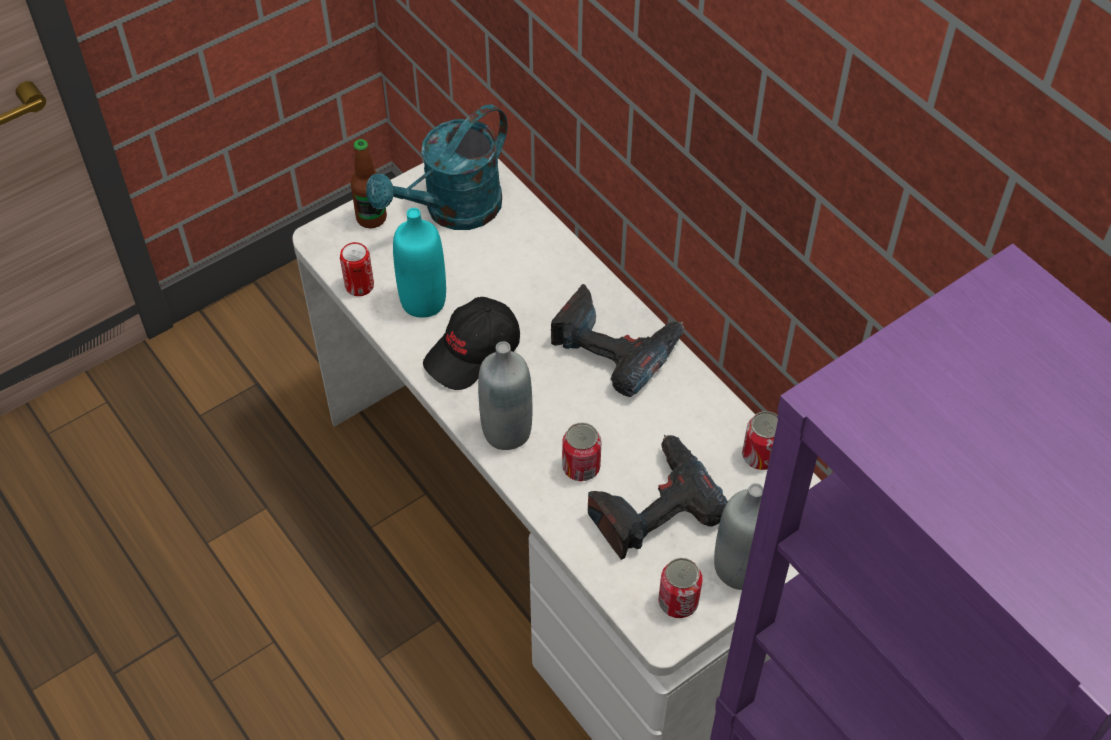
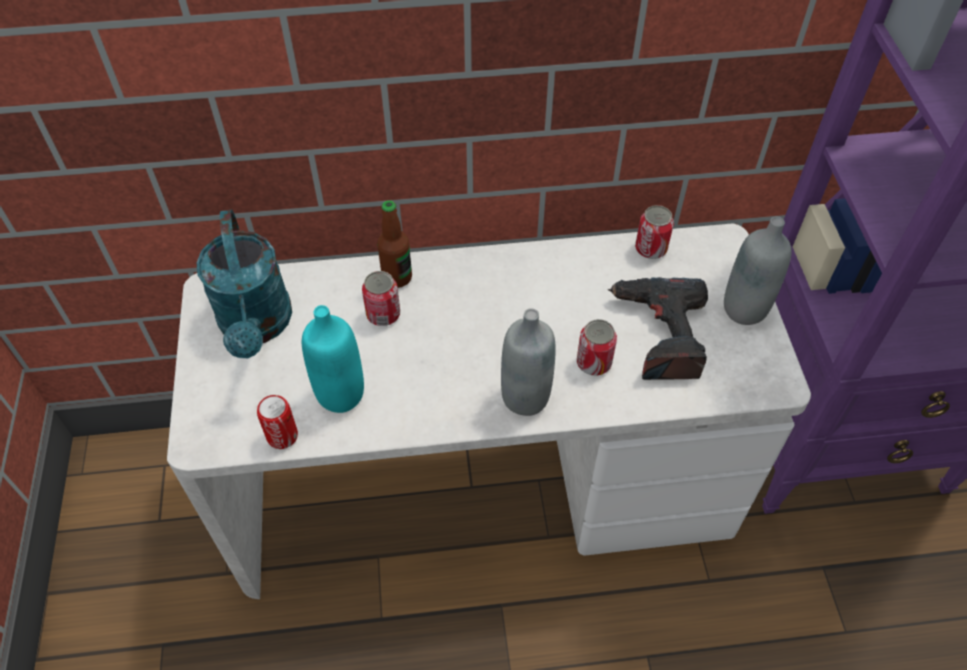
camera: 60 degrees left, 0 degrees up
bottle [350,139,387,228] -> bottle moved to [377,200,412,288]
black cap [423,297,520,390] -> none
power drill [551,284,684,397] -> none
can [658,558,702,618] -> can moved to [362,271,400,326]

